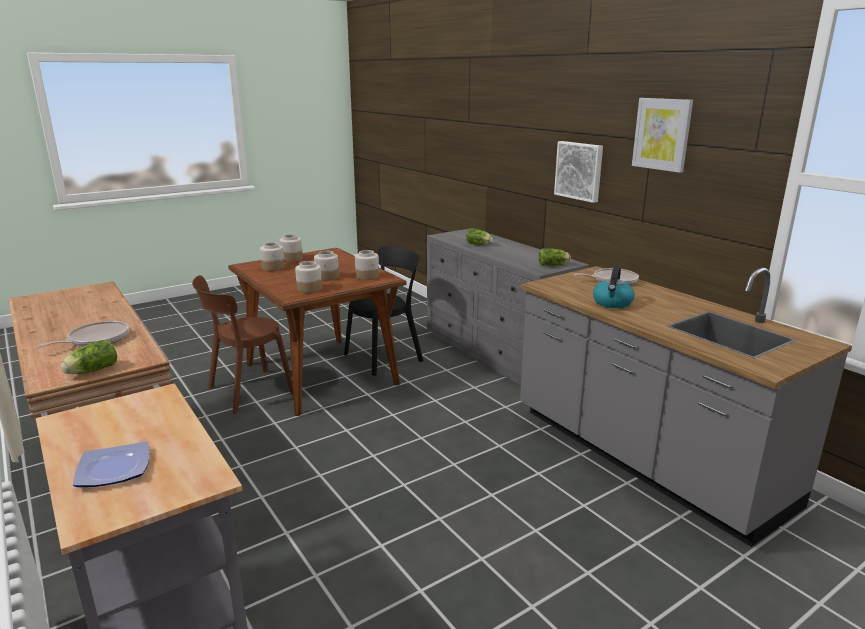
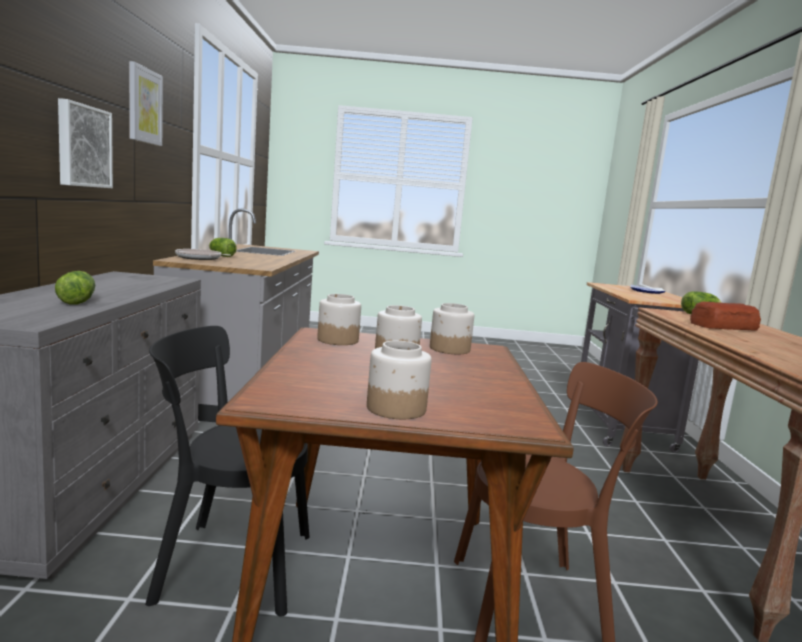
camera: 145 degrees left, 10 degrees down
frying pan [37,321,129,348] -> bread [690,302,761,331]
jar [260,242,285,271] -> none
lettuce [539,248,571,266] -> lettuce moved to [209,238,237,257]
kettle [593,266,635,308] -> none

